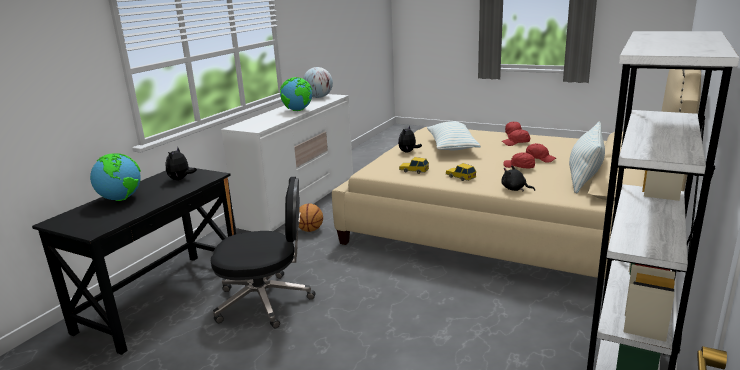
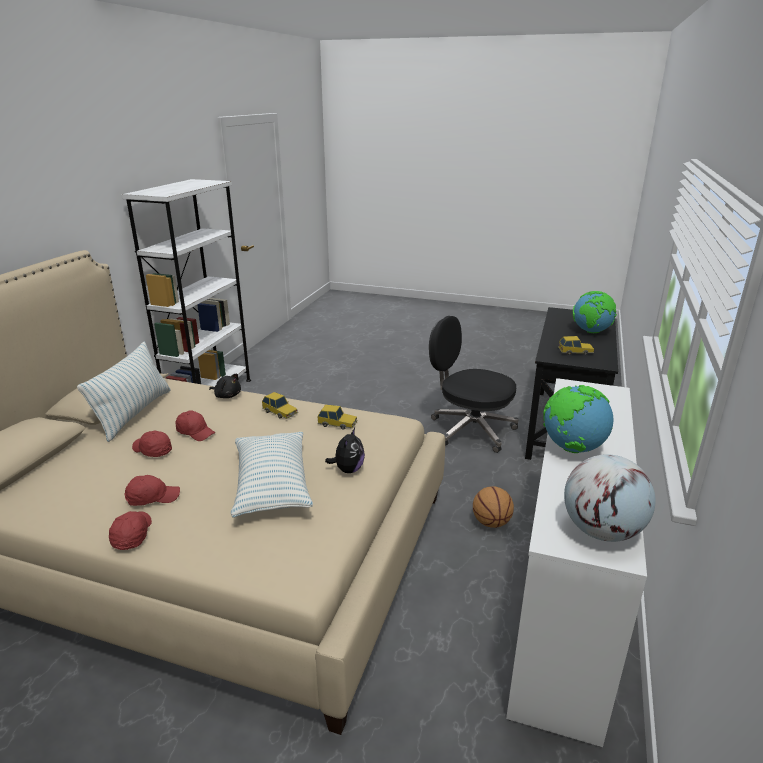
camera: 170 degrees right, 5 degrees up
plush toy [166,147,197,180] -> toy car [558,336,594,355]
black office chair [211,177,315,328] -> black office chair turned 45 degrees clockwise [429,316,519,453]

